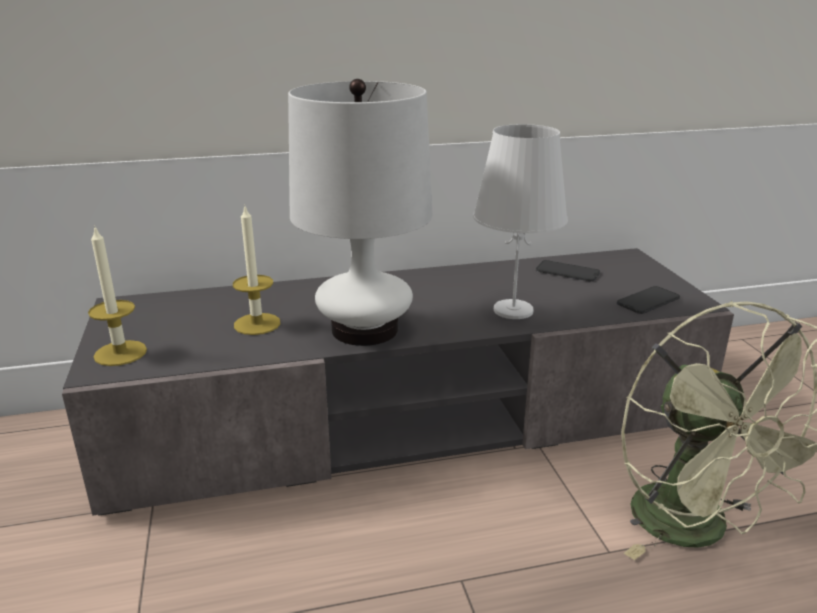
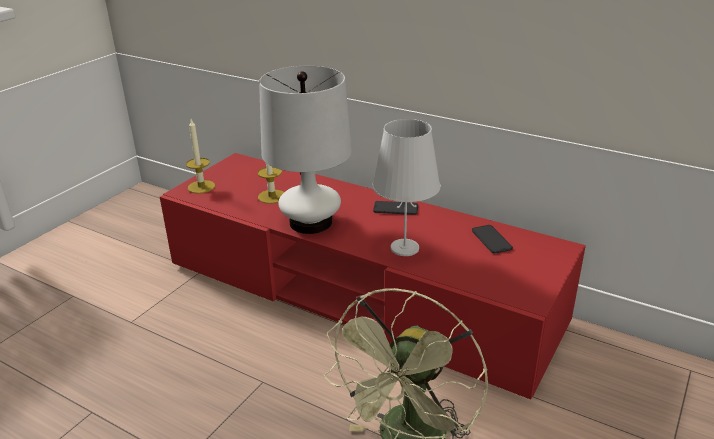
camera: 45 degrees right, 5 degrees up
grey tv stand [62,248,734,516] -> red tv stand [160,153,586,399]
phone [617,286,680,314] -> phone moved to [373,201,418,215]

